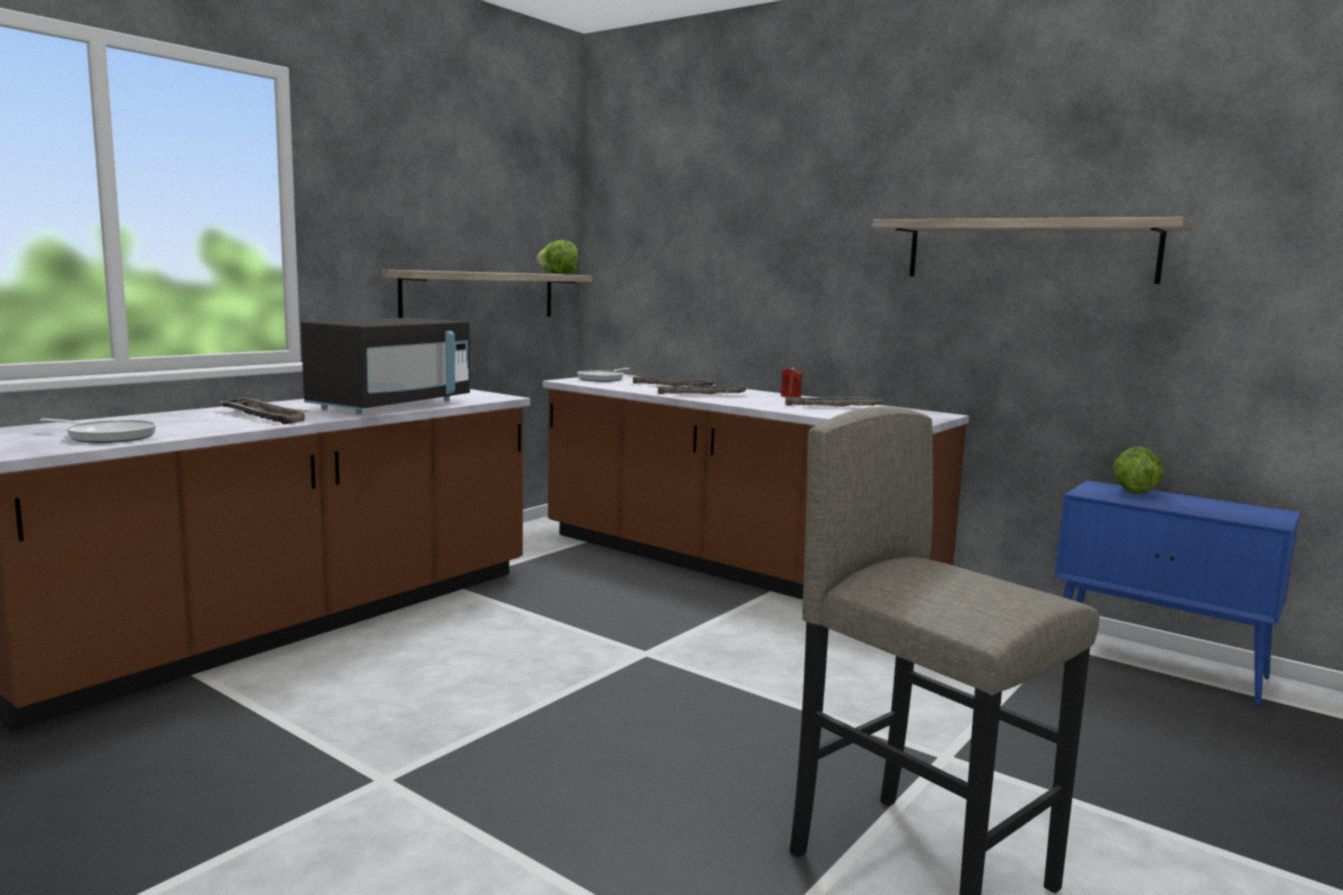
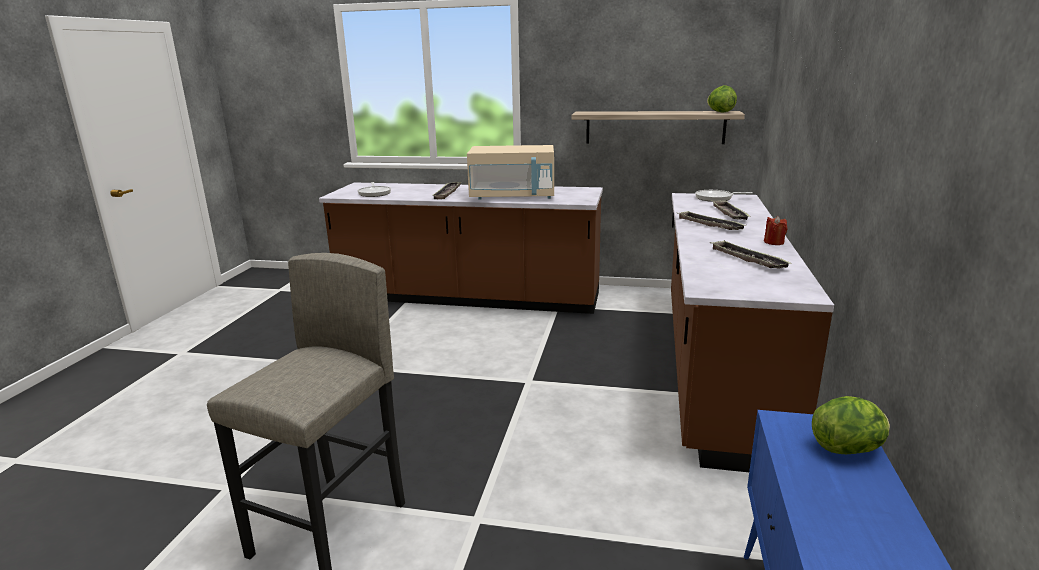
camera: 65 degrees right, 10 degrees up
black microwave [301,318,470,414] -> beige microwave [467,145,554,200]
shelf [872,217,1194,284] -> none

